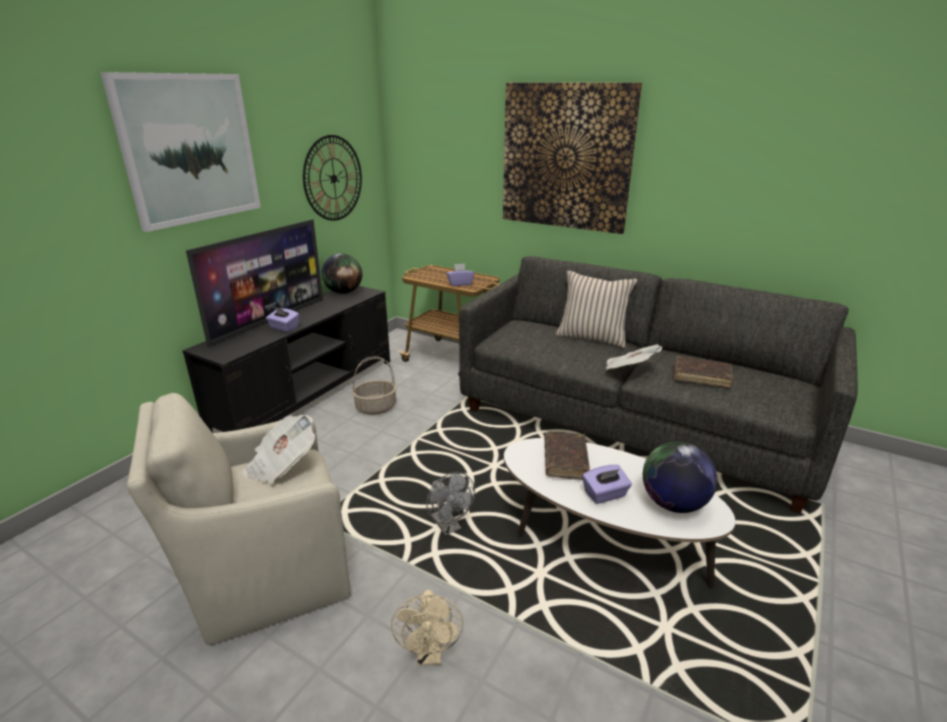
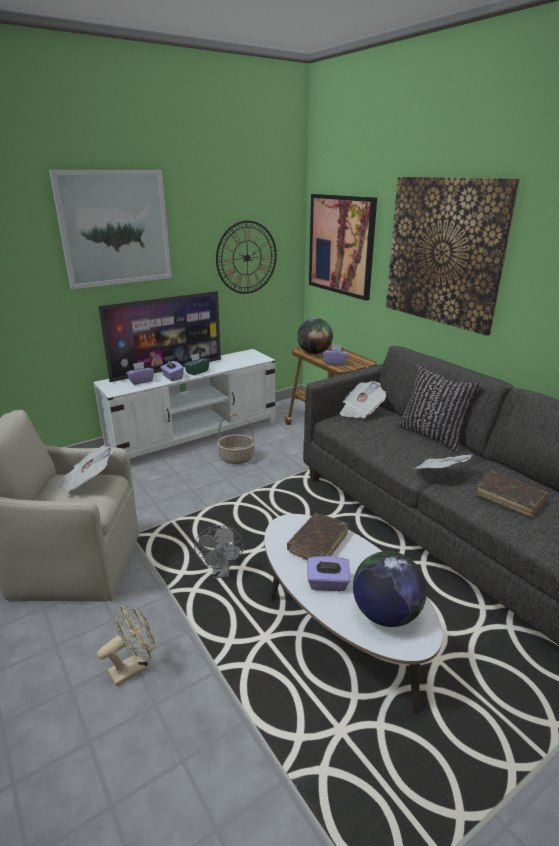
camera: 25 degrees right, 0 degrees up
black tv stand [182,286,390,433] -> white tv stand [93,349,275,458]
globe [322,253,362,294] -> globe moved to [297,318,333,354]
beige fan [391,590,463,666] -> beige fan turned 150 degrees counterclockwise [97,605,155,686]
beige pillow [555,271,638,348] -> black pillow [396,365,481,452]
none -> purple tissue box [126,362,154,385]
none -> green tissue box [183,353,210,375]
none -> picture [309,194,377,301]
none -> newspaper [340,381,386,419]

